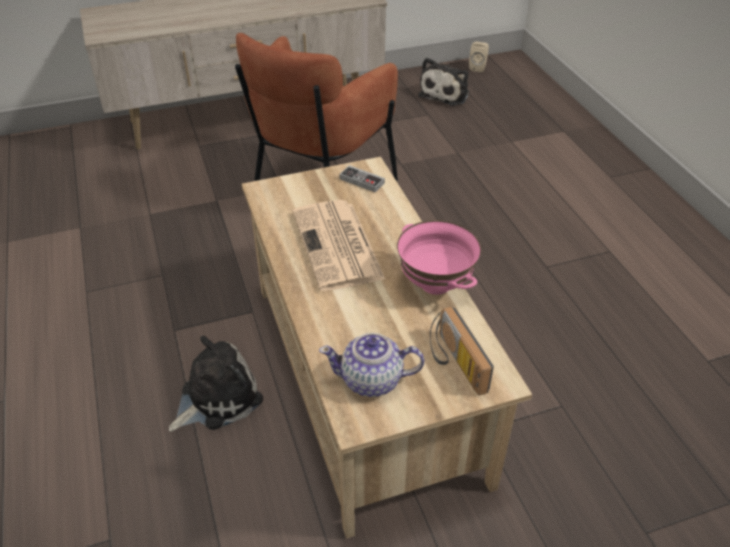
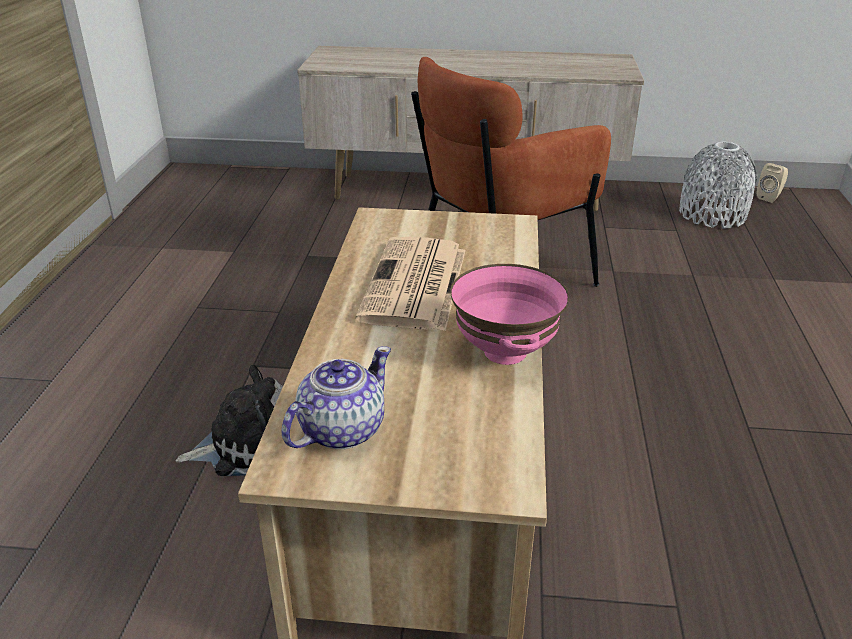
camera: 25 degrees right, 10 degrees down
teapot [319,333,424,397] -> teapot turned 105 degrees clockwise [282,346,391,449]
game controller [339,165,385,192] -> none
plush toy [418,57,469,106] -> grey vase [679,142,757,229]
radio [430,306,494,396] -> none

